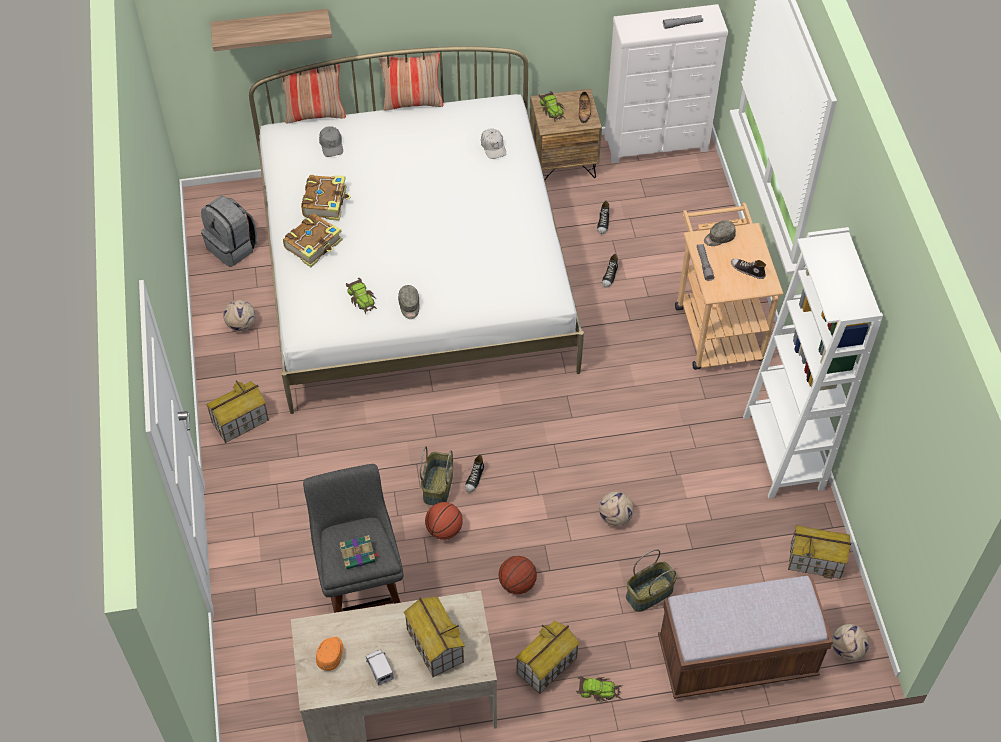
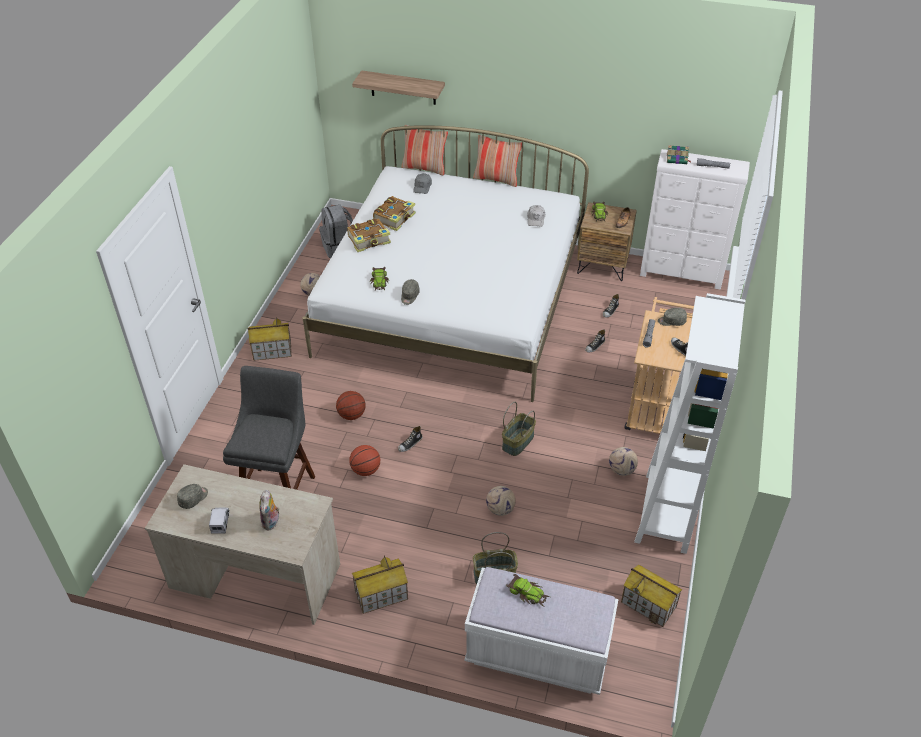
camera: 25 degrees right, 10 degrees down
orange cap [316,637,343,671] -> grey cap [177,484,208,509]
book [340,535,379,569] -> book moved to [667,145,692,164]
toy house [404,596,465,677] -> plush toy [259,490,281,530]
basket [420,446,453,505] -> basket moved to [502,402,536,456]
basketball [498,556,537,594] -> basketball moved to [336,391,366,420]
toy car [576,676,623,702] -> toy car moved to [506,574,550,607]
brown bench [658,576,833,699] -> white bench [465,567,618,695]
football [832,624,869,661] -> football moved to [609,447,638,476]

